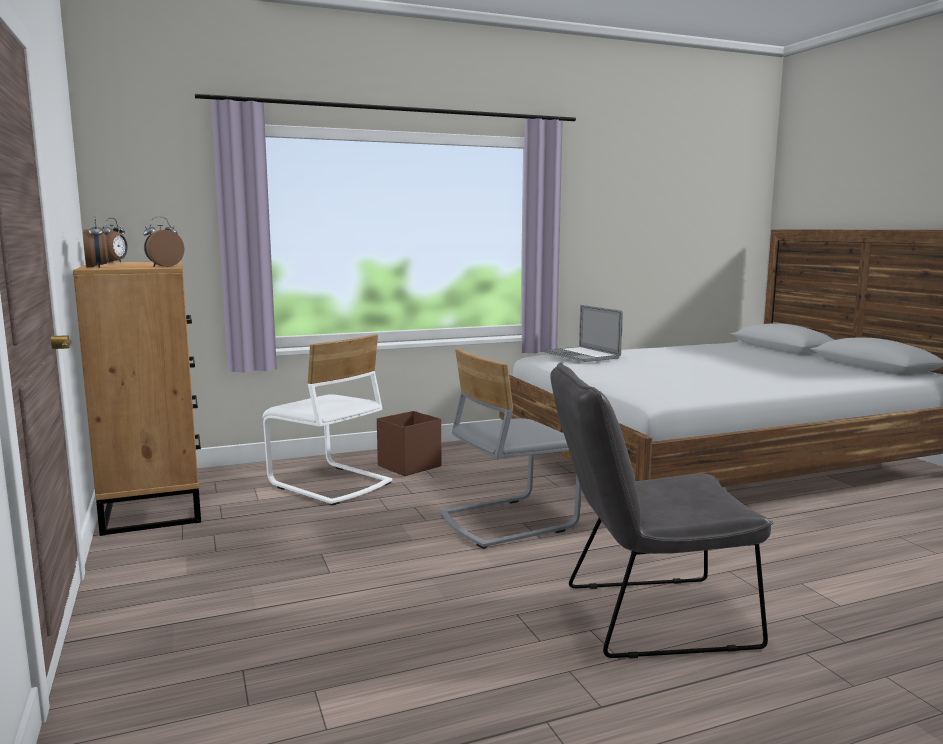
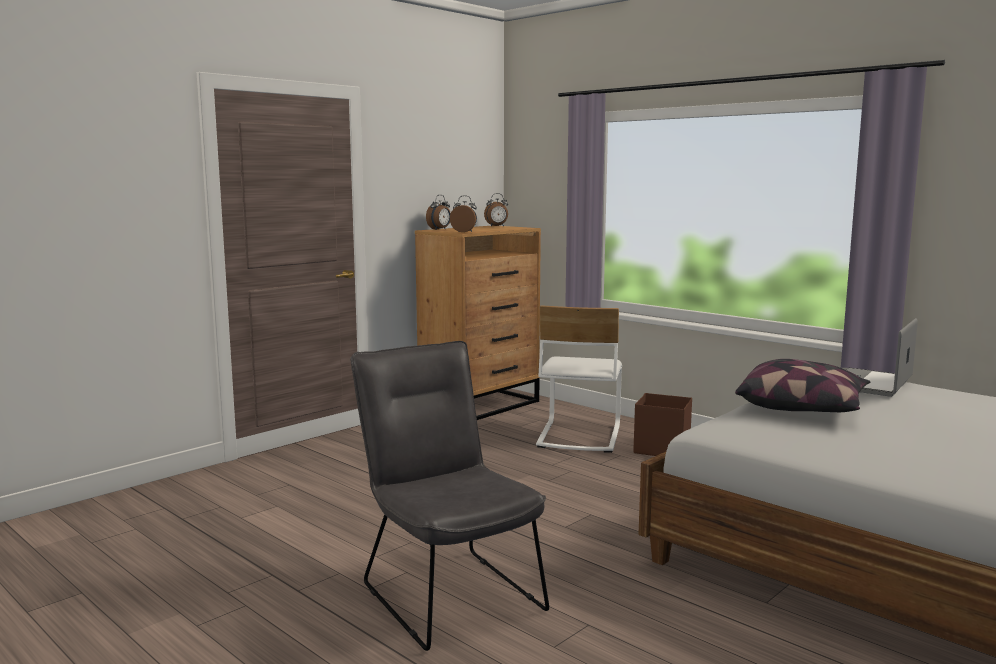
camera: 65 degrees right, 0 degrees up
grey chair [440,349,581,549] -> none
none -> pillow [735,359,870,412]

